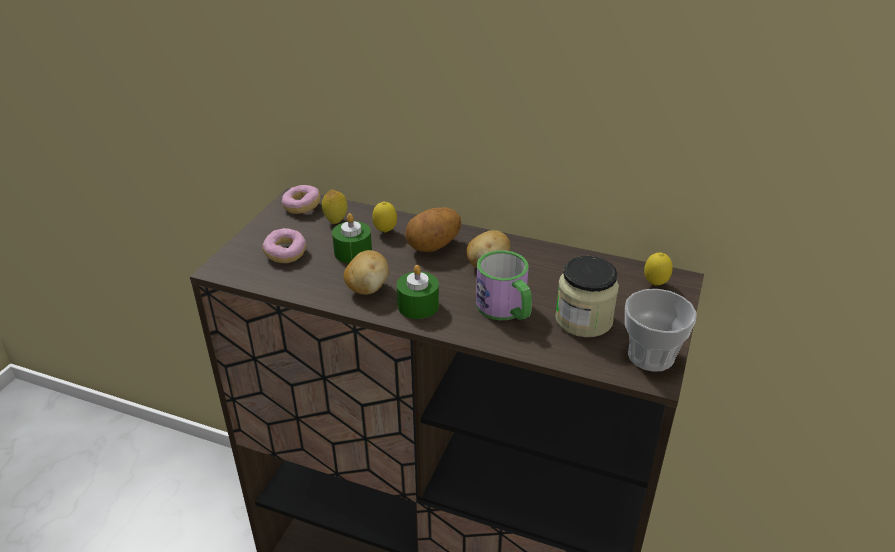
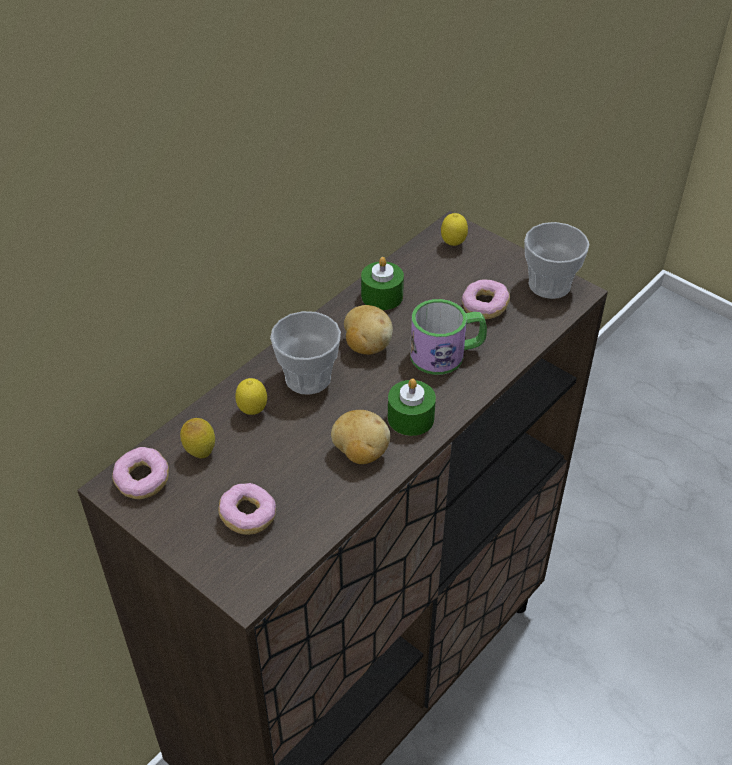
camera: 70 degrees left, 10 degrees up
green candle [332,213,372,263] -> green candle moved to [361,257,404,310]
potato [405,207,461,252] -> cup [270,311,341,394]
jar [555,256,619,337] -> donut [462,279,510,319]

